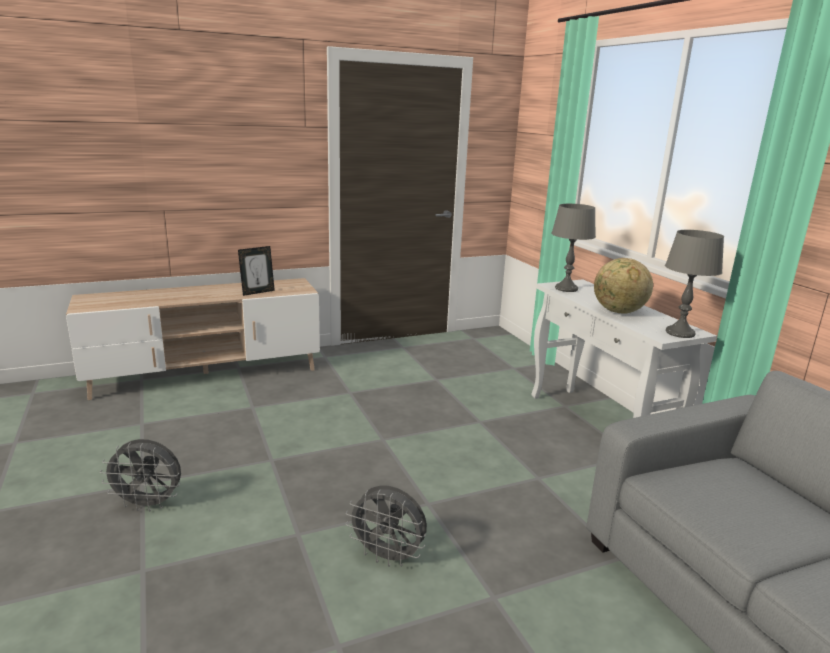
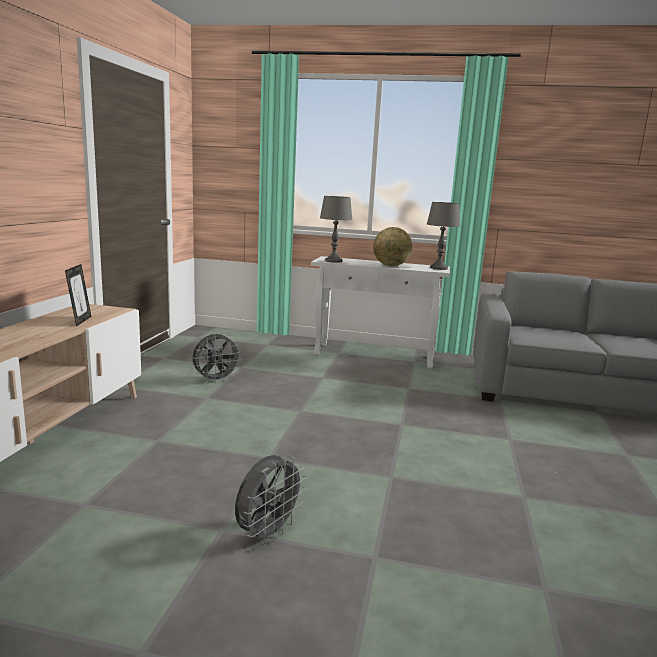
camera: 55 degrees left, 5 degrees down
grey fan [346,485,427,567] -> grey fan moved to [193,333,242,383]

